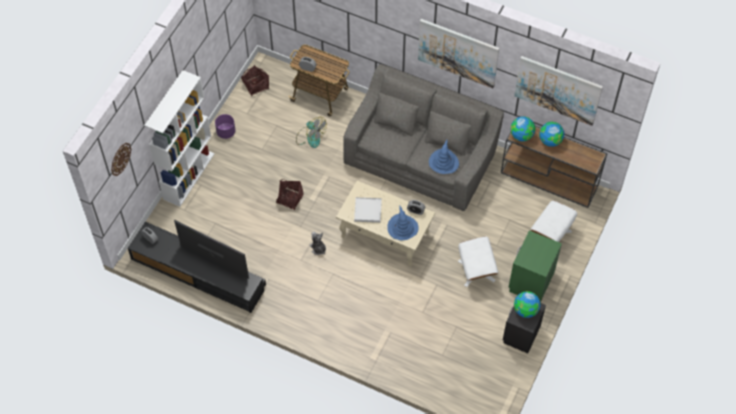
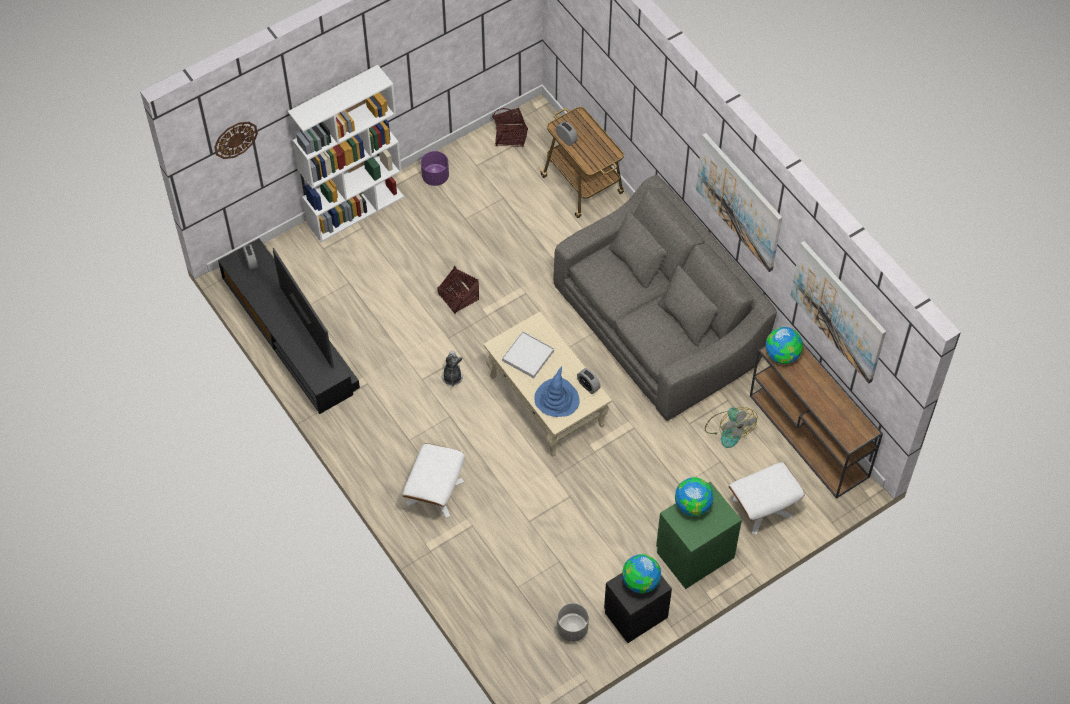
camera: 30 degrees right, 0 degrees up
fan [296,117,327,148] -> fan moved to [705,407,757,448]
blue hat [429,140,459,174] -> none
white ottoman [458,236,498,287] -> white ottoman moved to [402,443,464,518]
globe [539,122,564,147] -> globe moved to [675,477,714,516]
none -> grey planter [557,603,589,642]

